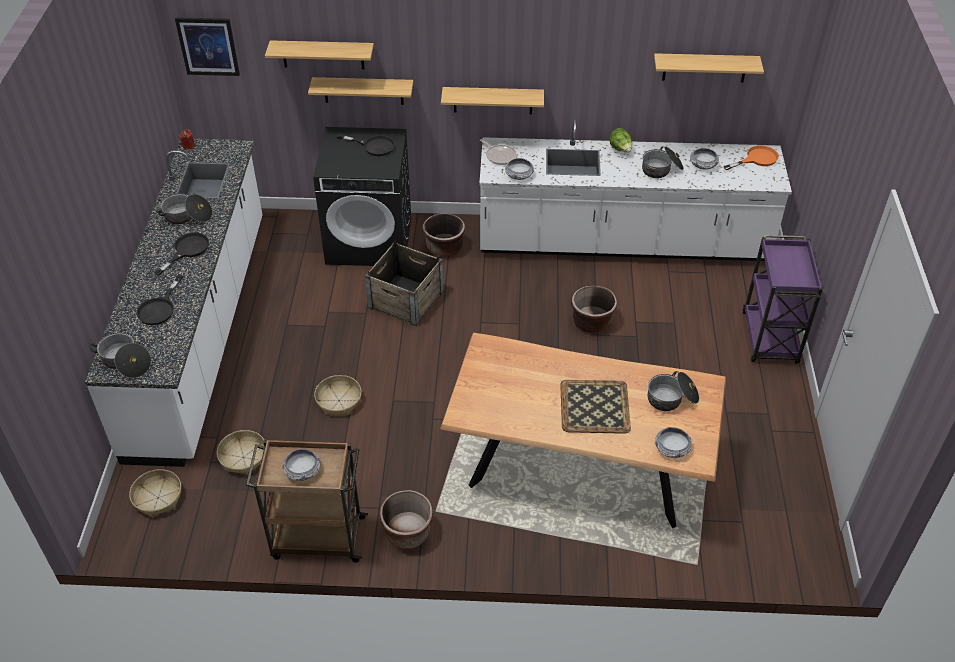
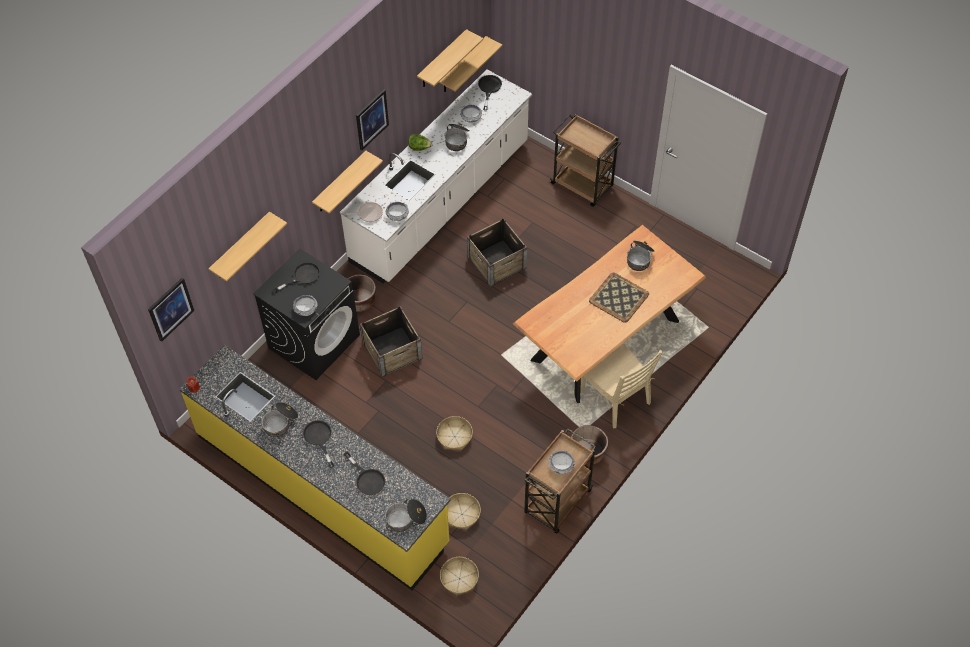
camera: 55 degrees left, 10 degrees up
white counter [85,139,263,467] -> yellow counter [179,345,451,590]
shelf [308,77,413,105] -> shelf moved to [439,36,502,92]
brown planter [571,285,617,333] -> crate [467,218,527,287]
bowl [655,427,692,458] -> bowl moved to [293,295,318,316]
orange frying pan [723,145,779,170] -> black frying pan [478,75,502,110]
purple cart [742,235,823,364] -> brown cart [550,114,621,207]
none -> picture [356,89,389,150]
none -> beige chair [580,344,663,429]

